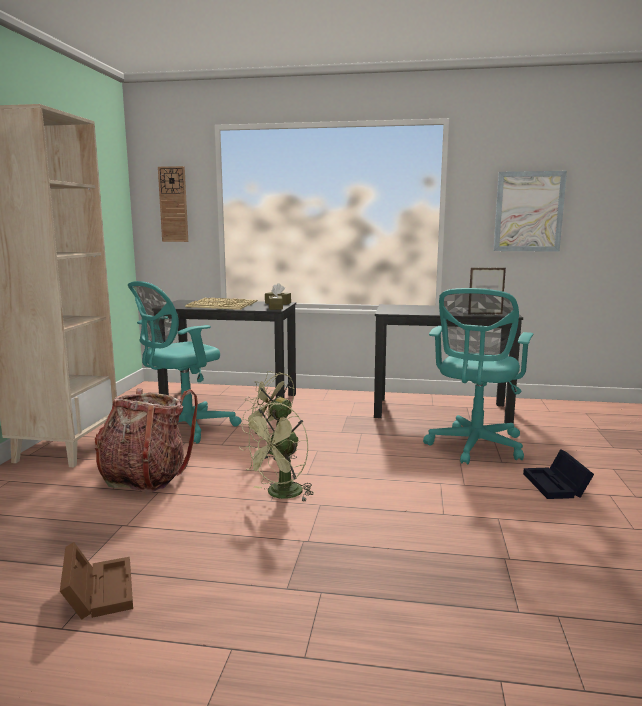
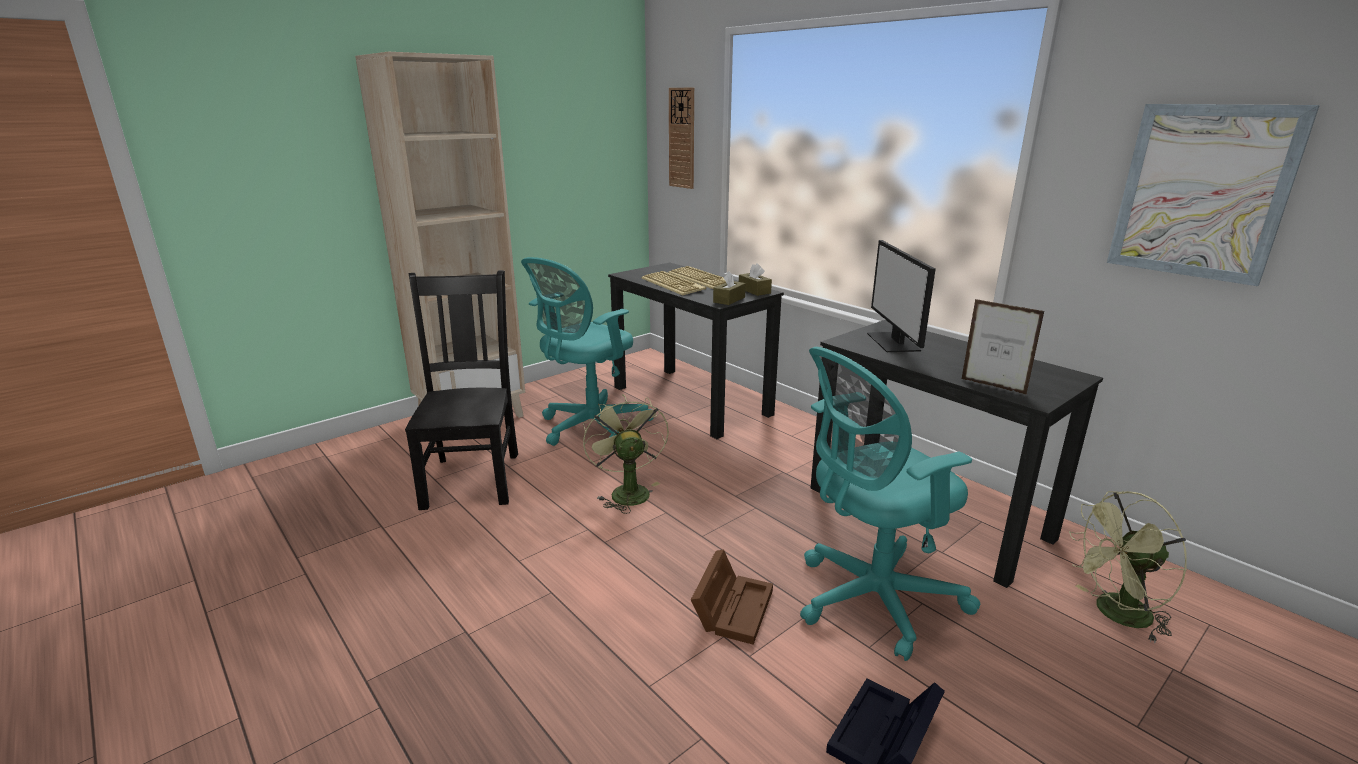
camera: 40 degrees right, 10 degrees up
brown storage box [60,542,133,620] -> brown storage box moved to [691,549,773,645]
backpack [95,388,198,493] -> black chair [405,270,518,510]
turquoise office chair [128,281,241,444] -> turquoise office chair turned 45 degrees counterclockwise [521,257,654,446]
green fan [239,403,314,502] -> green fan moved to [1069,491,1187,643]
none -> monitor [867,240,936,352]

